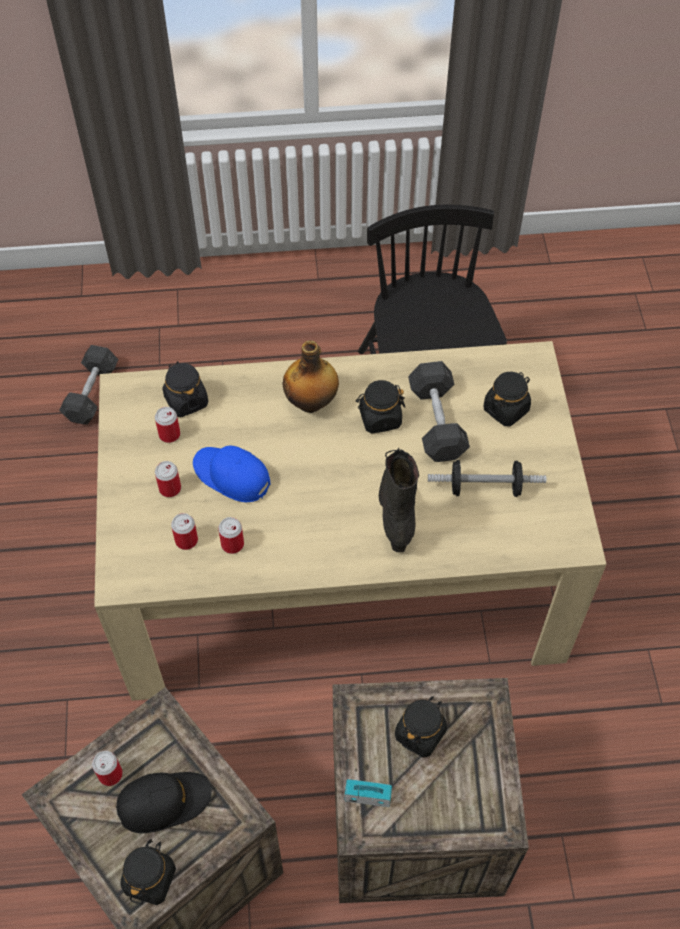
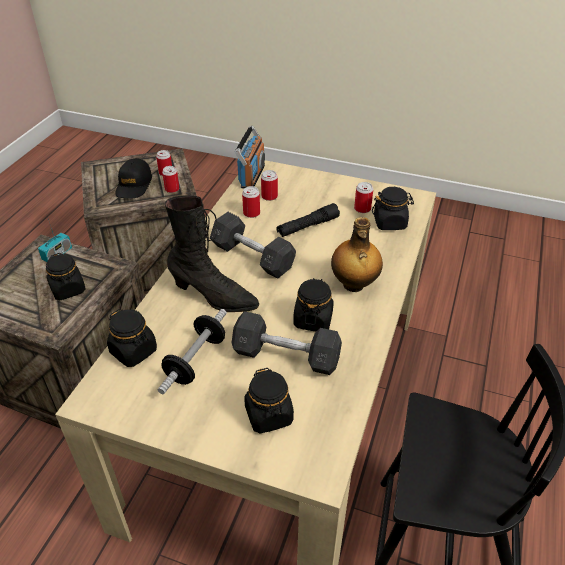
camera: 115 degrees right, 15 degrees down
grey dumbbell [59,345,119,425] -> grey dumbbell moved to [210,212,296,279]
black jar [120,839,176,905] -> black jar moved to [107,309,157,367]
can [155,461,181,497] -> can moved to [162,166,179,193]
blue cap [193,446,270,502] -> black flashlight [277,203,340,237]
none -> radio [235,125,265,189]

